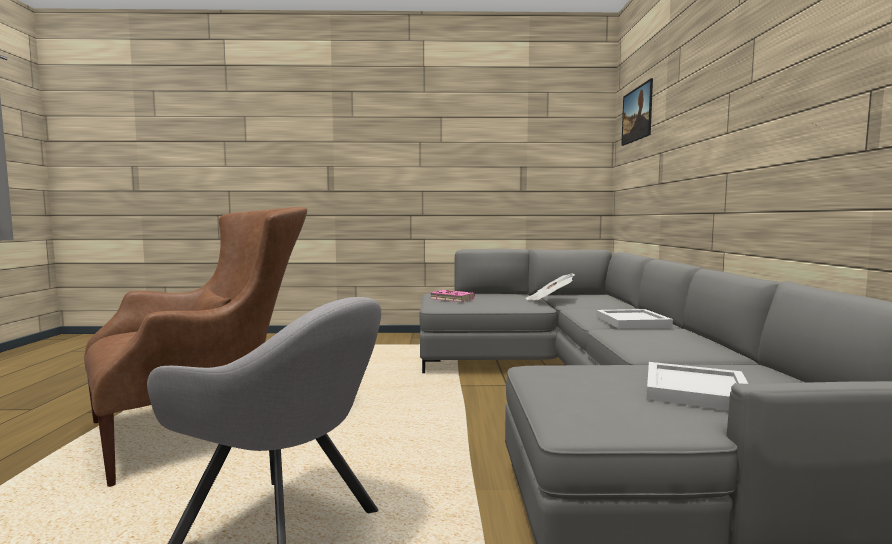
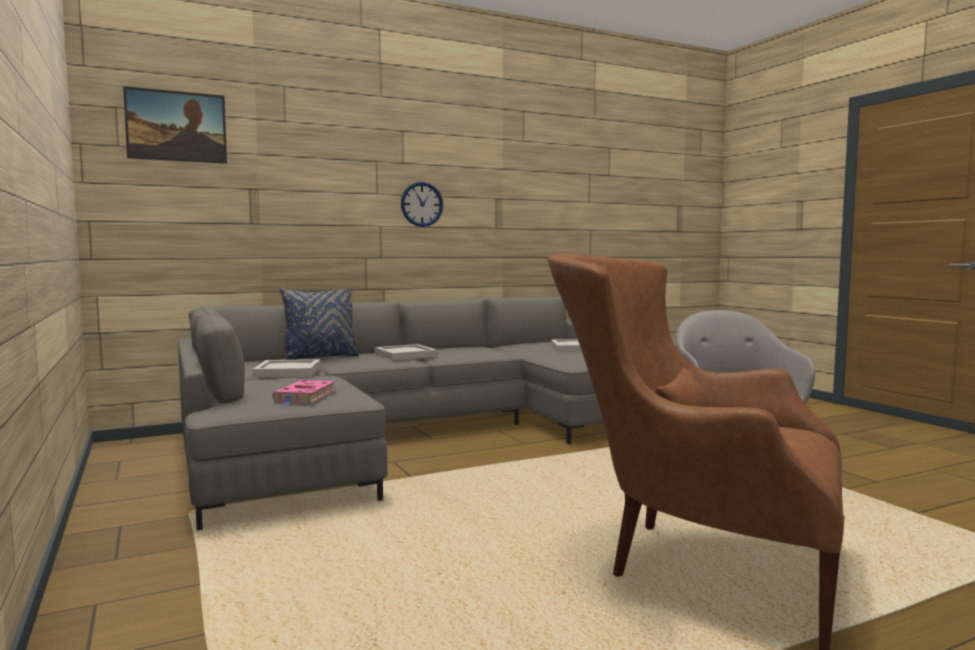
camera: 115 degrees left, 0 degrees up
newspaper [526,273,575,300] -> white tray [252,359,320,377]
none -> blue pillow [280,288,359,360]
none -> wall clock [401,182,443,227]

